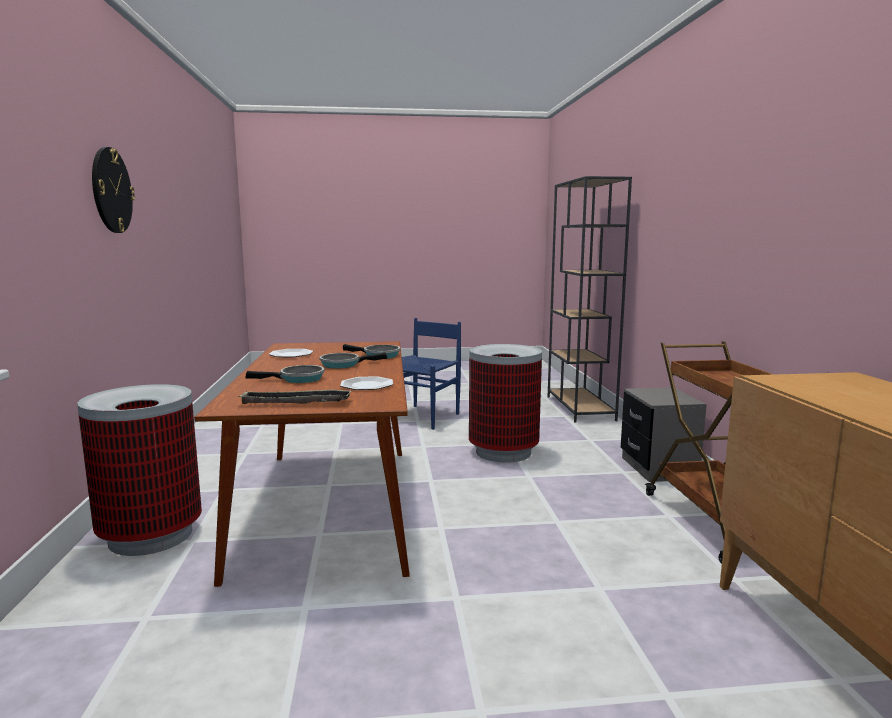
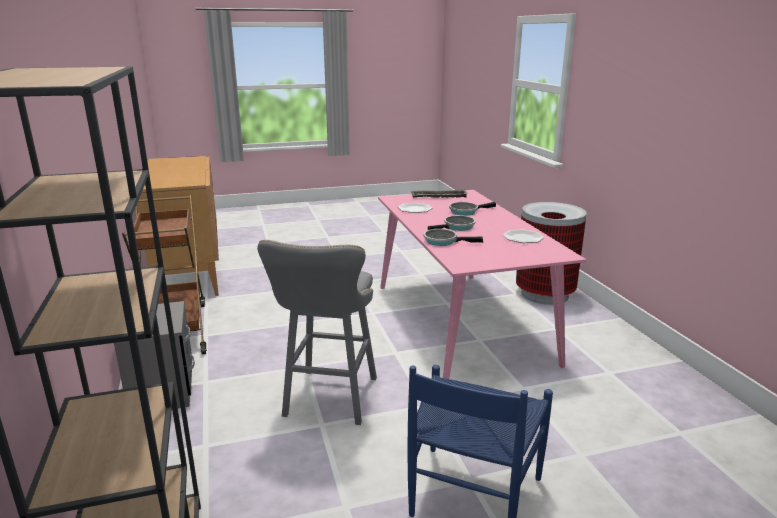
camera: 170 degrees right, 10 degrees up
wall clock [92,147,135,233] -> none
brown dining table [194,341,410,587] -> pink dining table [378,190,586,379]
trash can [469,344,542,463] -> grey stool [257,240,377,425]

